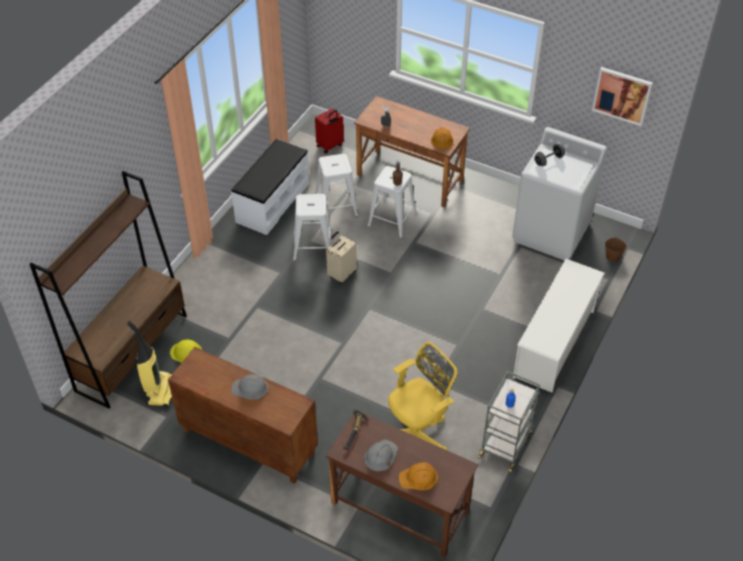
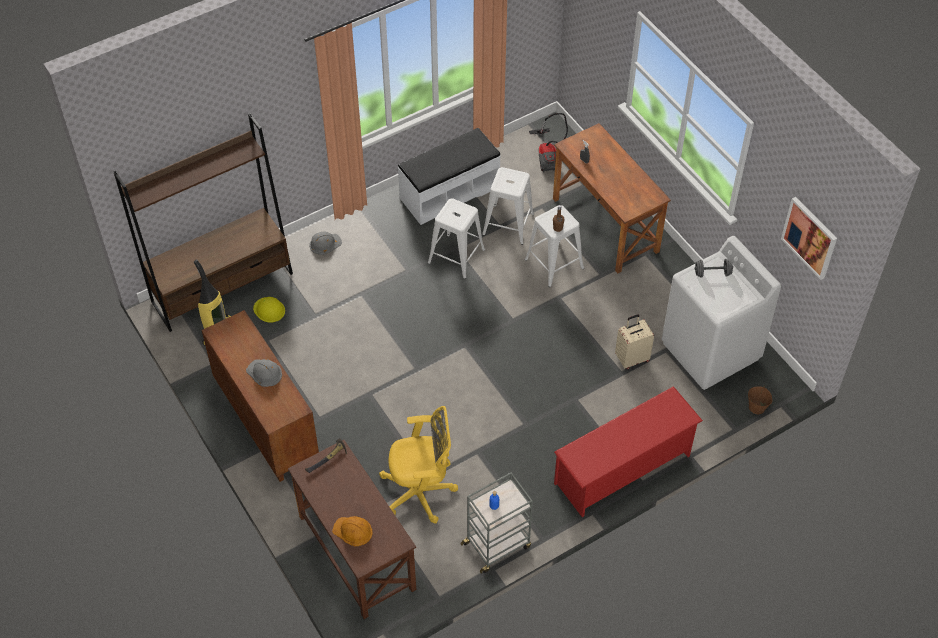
camera: 30 degrees right, 5 degrees up
red suitcase [315,108,344,154] -> vacuum cleaner [529,113,568,173]
beige suitcase [326,231,357,284] -> beige suitcase moved to [615,314,654,370]
grey hard hat [364,439,398,471] -> grey hard hat moved to [309,232,342,255]
orange hard hat [431,127,453,149] -> none
white shoe rack [513,259,605,393] -> red shoe rack [554,386,703,517]

